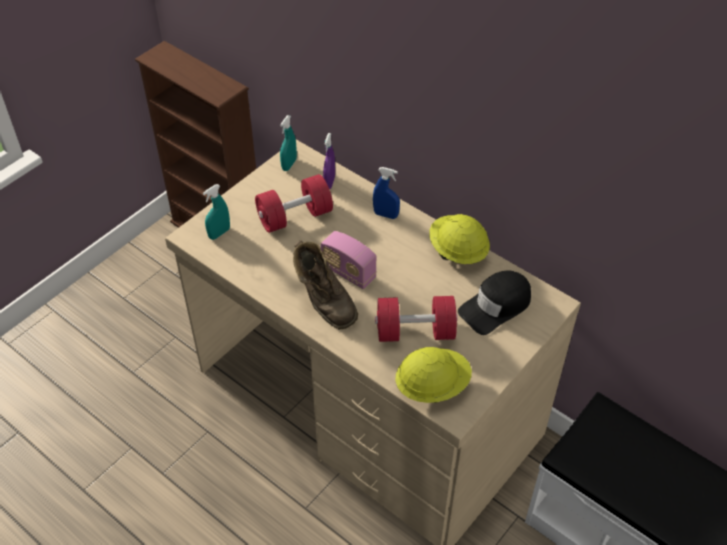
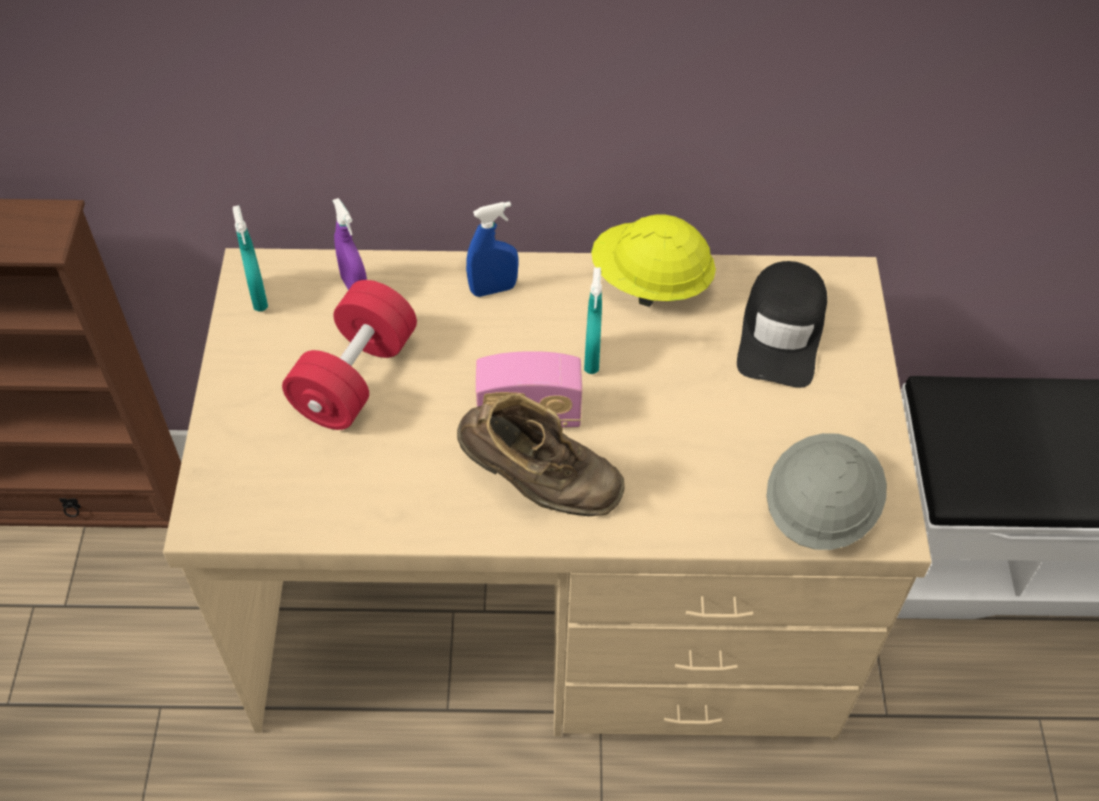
camera: 40 degrees left, 5 degrees up
turquoise spray bottle [203,184,230,240] -> turquoise spray bottle moved to [584,267,602,374]
red dumbbell [375,296,458,342] -> none
yellow hard hat [395,347,472,403] -> grey hard hat [767,433,887,550]

